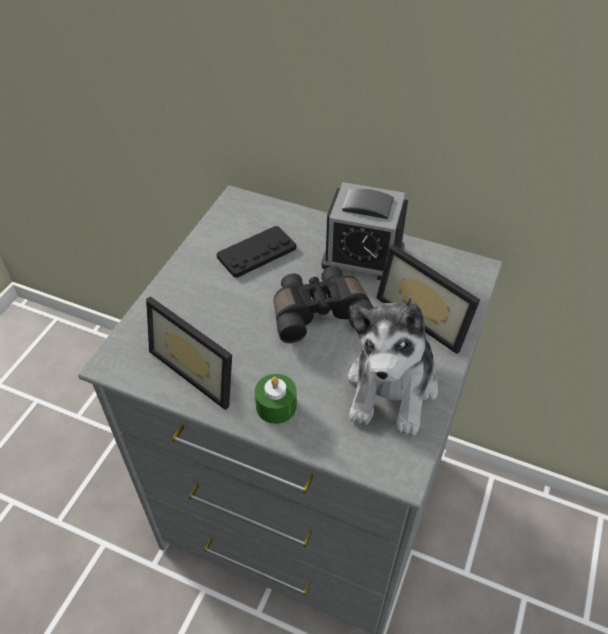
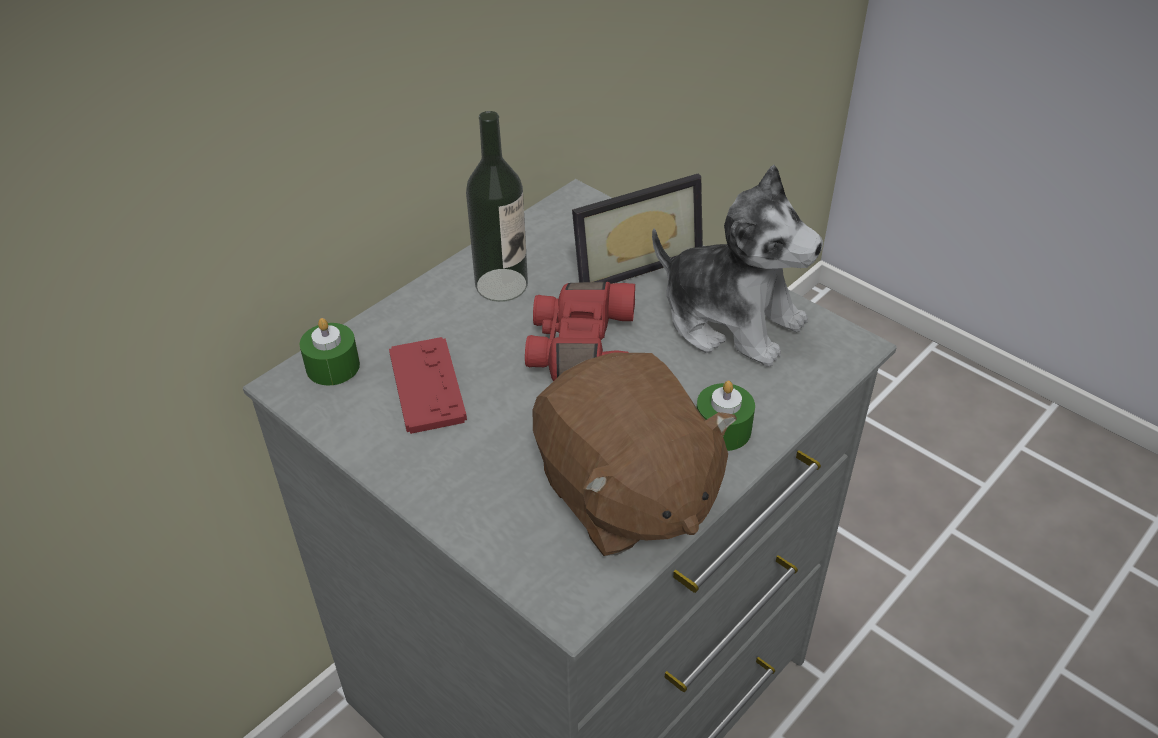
camera: 70 degrees left, 5 degrees down
picture frame [146,296,232,410] -> brown plush toy [533,353,737,556]
black game controller [217,226,296,278] -> red game controller [389,337,467,434]
black binoculars [274,266,374,343] -> red binoculars [525,282,635,381]
alarm clock [321,182,408,280] -> bottle [466,111,528,302]
none -> green candle [300,318,360,386]

